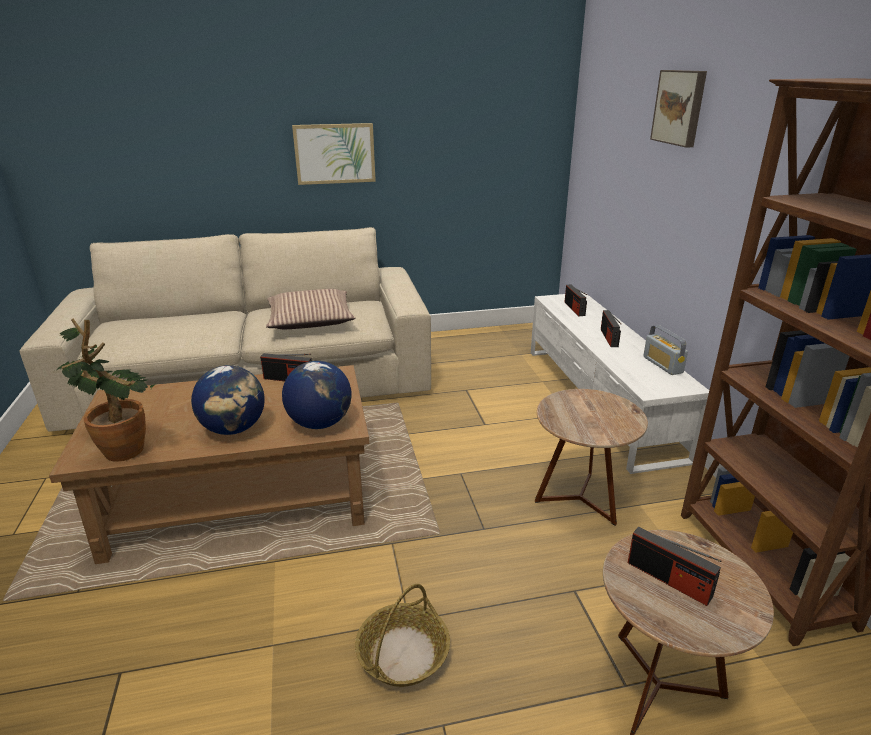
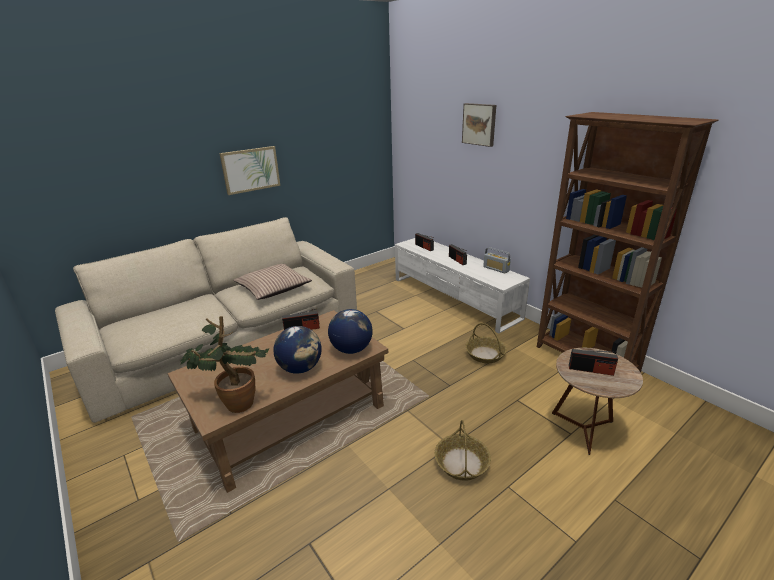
camera: 25 degrees left, 0 degrees up
brown side table [535,389,648,526] -> basket [465,323,507,363]

